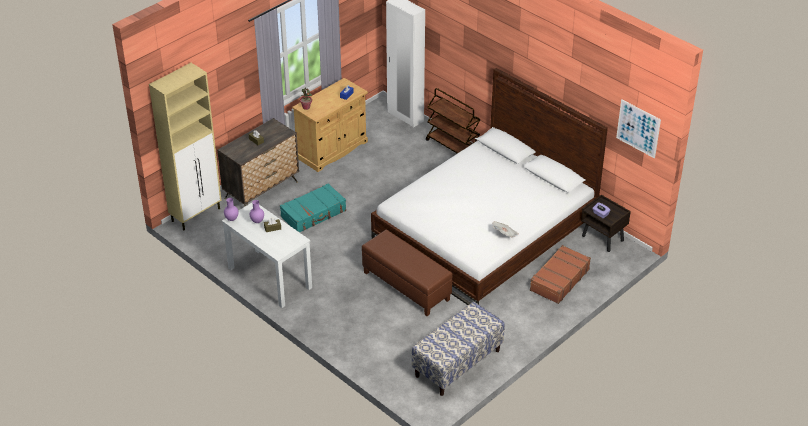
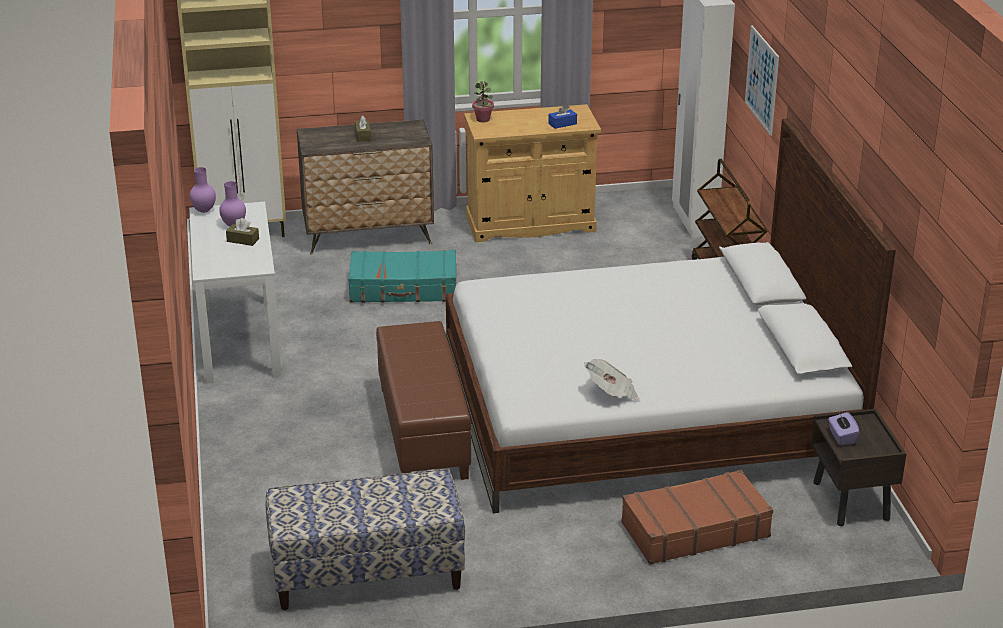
camera: 35 degrees right, 10 degrees down
picture [616,99,661,158] -> picture moved to [745,26,779,136]

